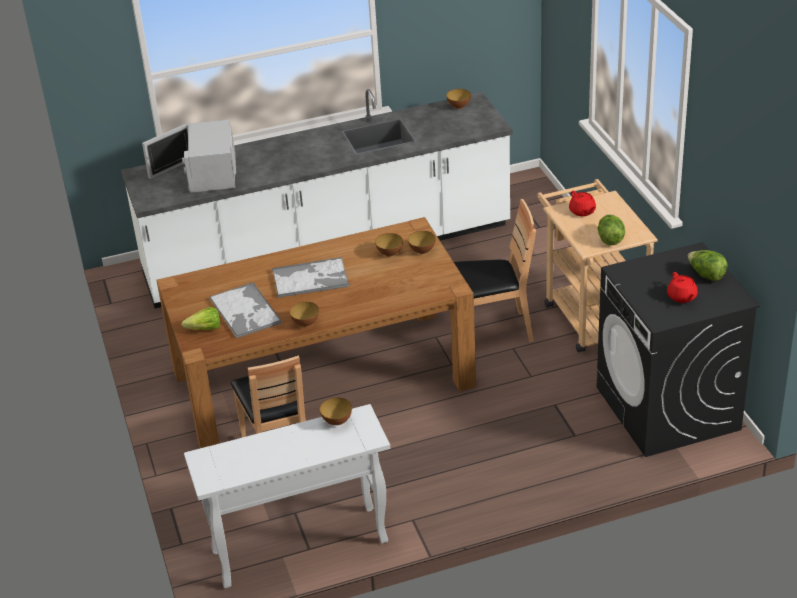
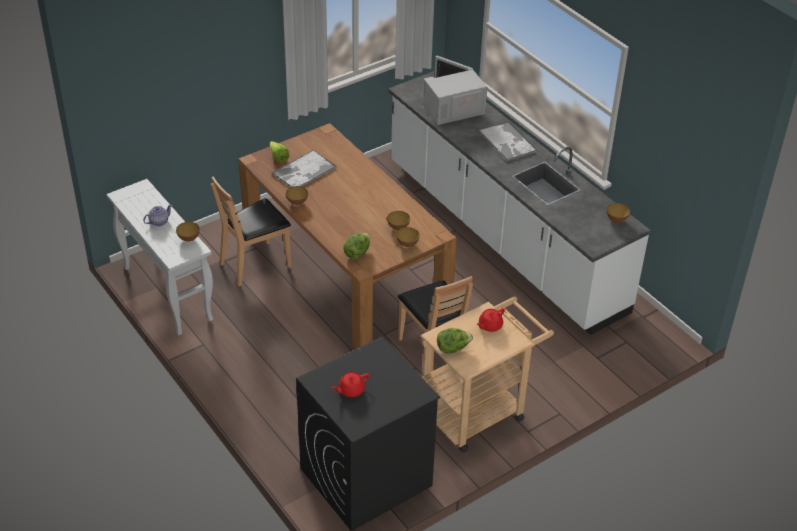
camera: 70 degrees right, 5 degrees up
tray [272,257,349,298] -> tray moved to [479,121,537,162]
lettuce [688,250,728,281] -> lettuce moved to [343,233,370,259]
none -> teapot [143,204,172,226]

